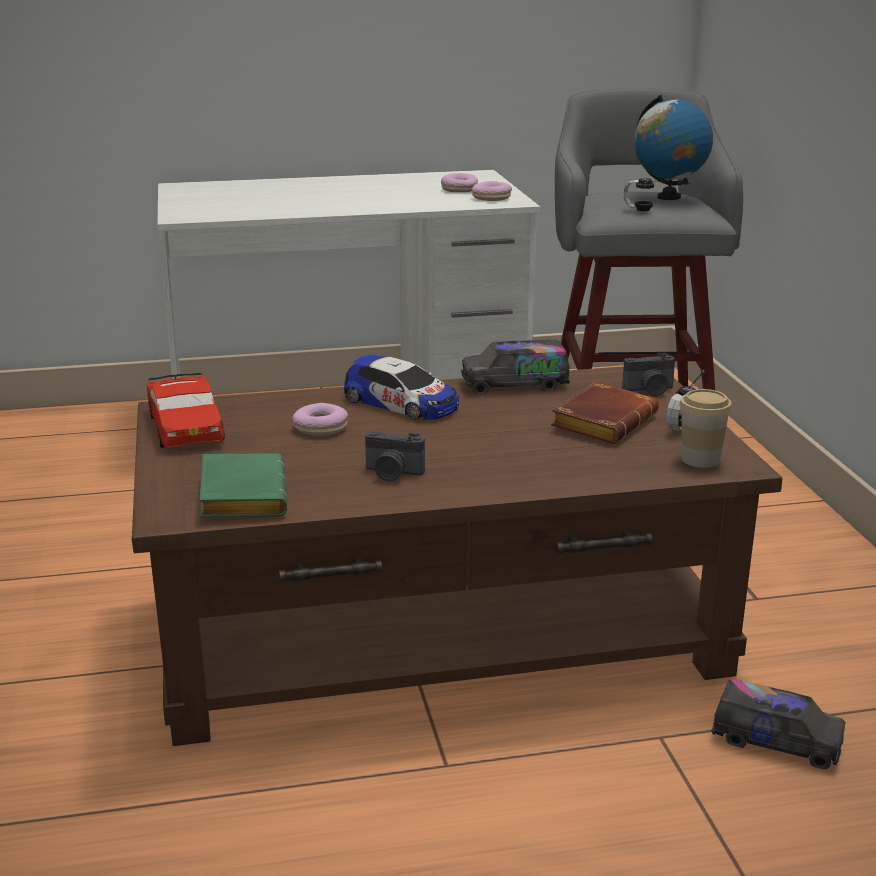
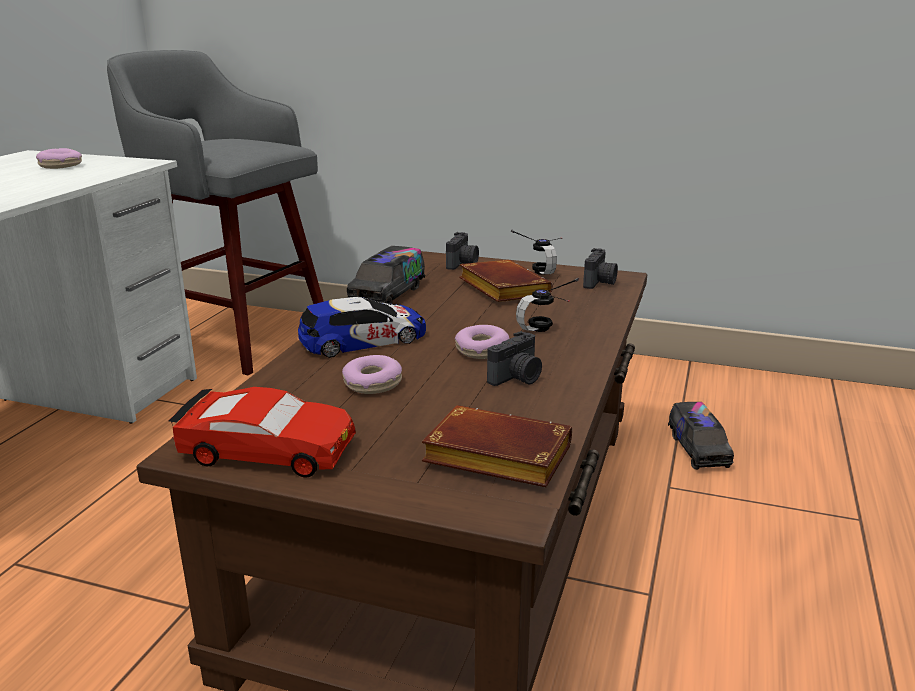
camera: 60 degrees left, 0 degrees up
green book [200,453,287,518] -> brown book [422,405,572,488]
donut [472,181,512,201] -> donut moved to [455,325,509,359]
headphones [624,178,694,211] -> headphones moved to [516,278,579,332]
globe [634,95,713,200] -> none
cup [679,389,732,468] -> camera [583,248,618,289]
toy truck [711,679,845,769] -> toy truck turned 120 degrees clockwise [668,402,734,470]

